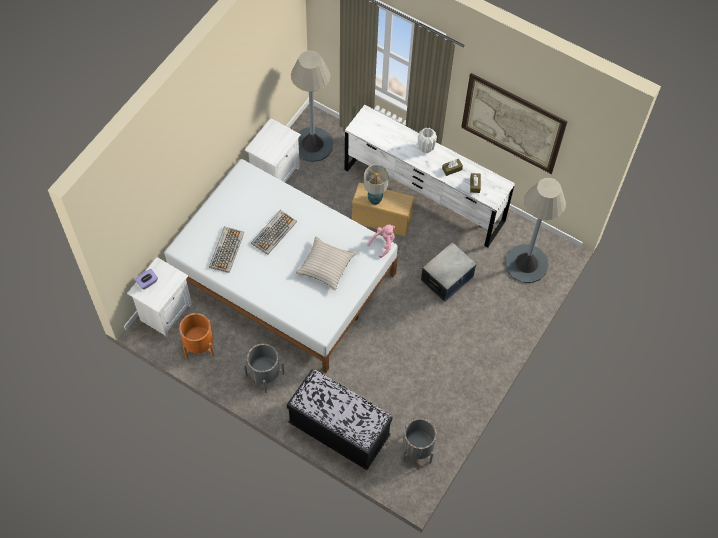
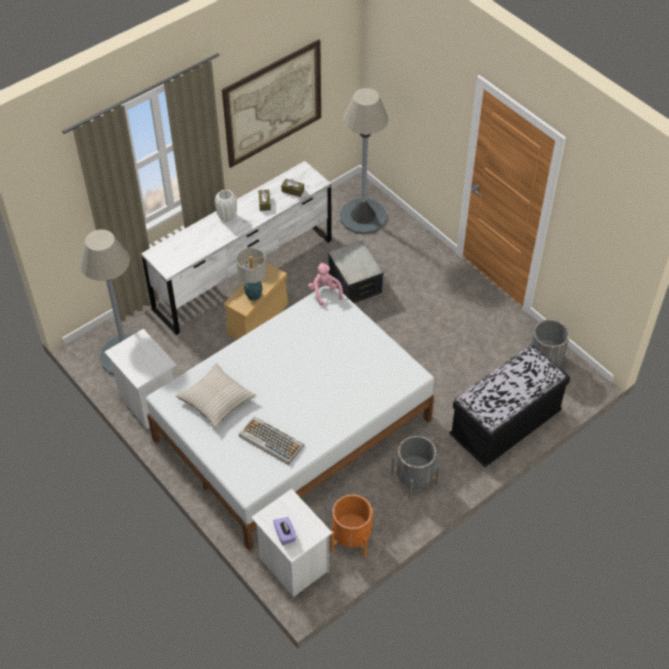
camera: 70 degrees left, 10 degrees down
keyboard [251,210,297,255] -> none
beige pillow [296,237,356,290] -> beige pillow moved to [176,363,256,429]

